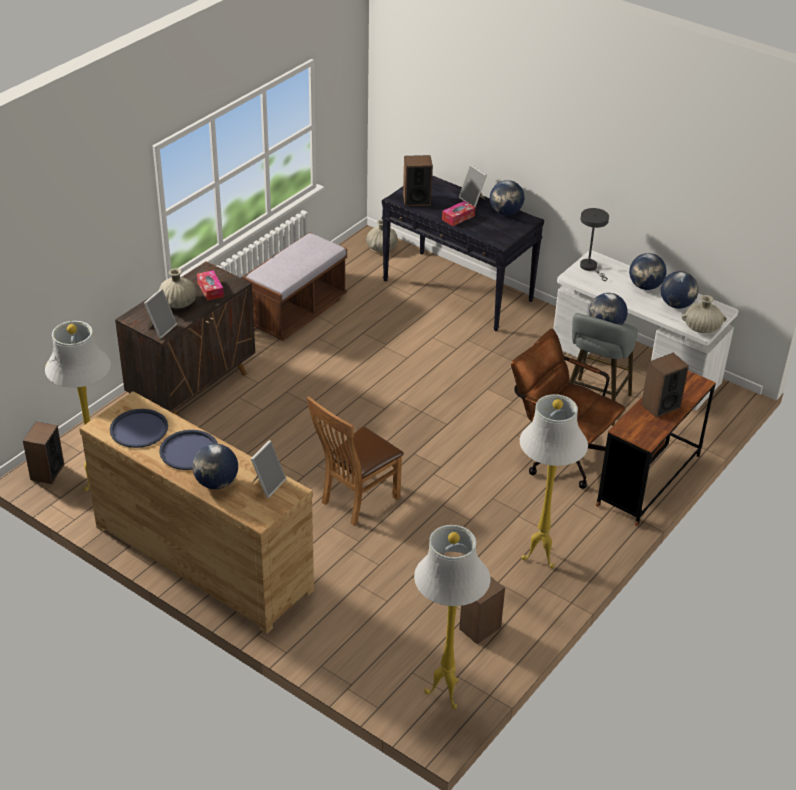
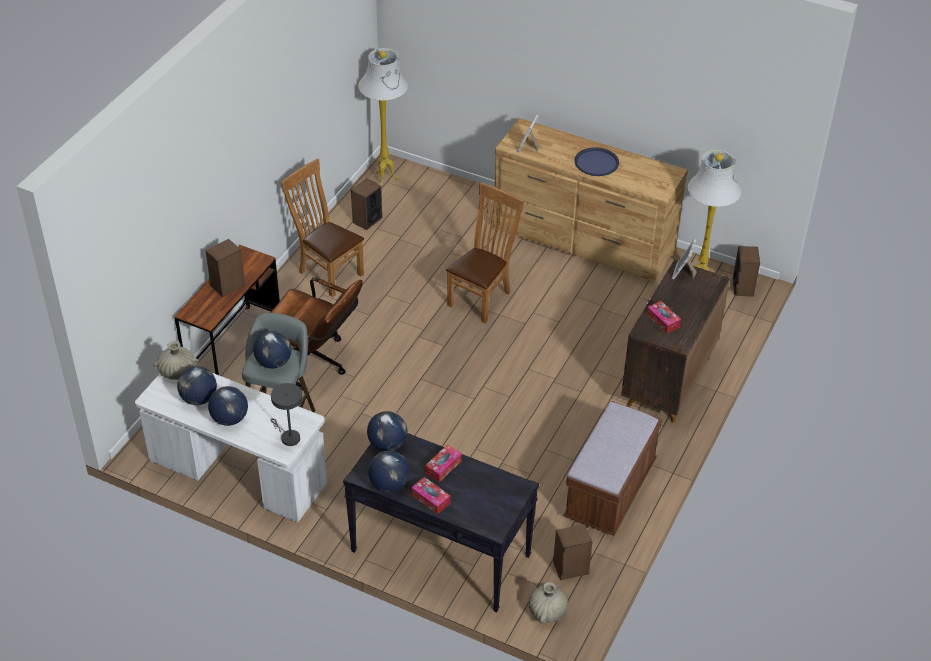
camera: 170 degrees right, 5 degrees up
blue tray [110,409,168,448] -> none
beige vase [159,268,197,308] -> none
globe [192,444,238,489] -> globe moved to [367,411,407,451]
speaker [403,155,433,206] -> speaker moved to [553,524,592,580]
picture frame [459,165,487,207] -> tissue box [411,477,451,514]
white floor lamp [520,394,588,568] -> brown chair [281,158,364,297]

